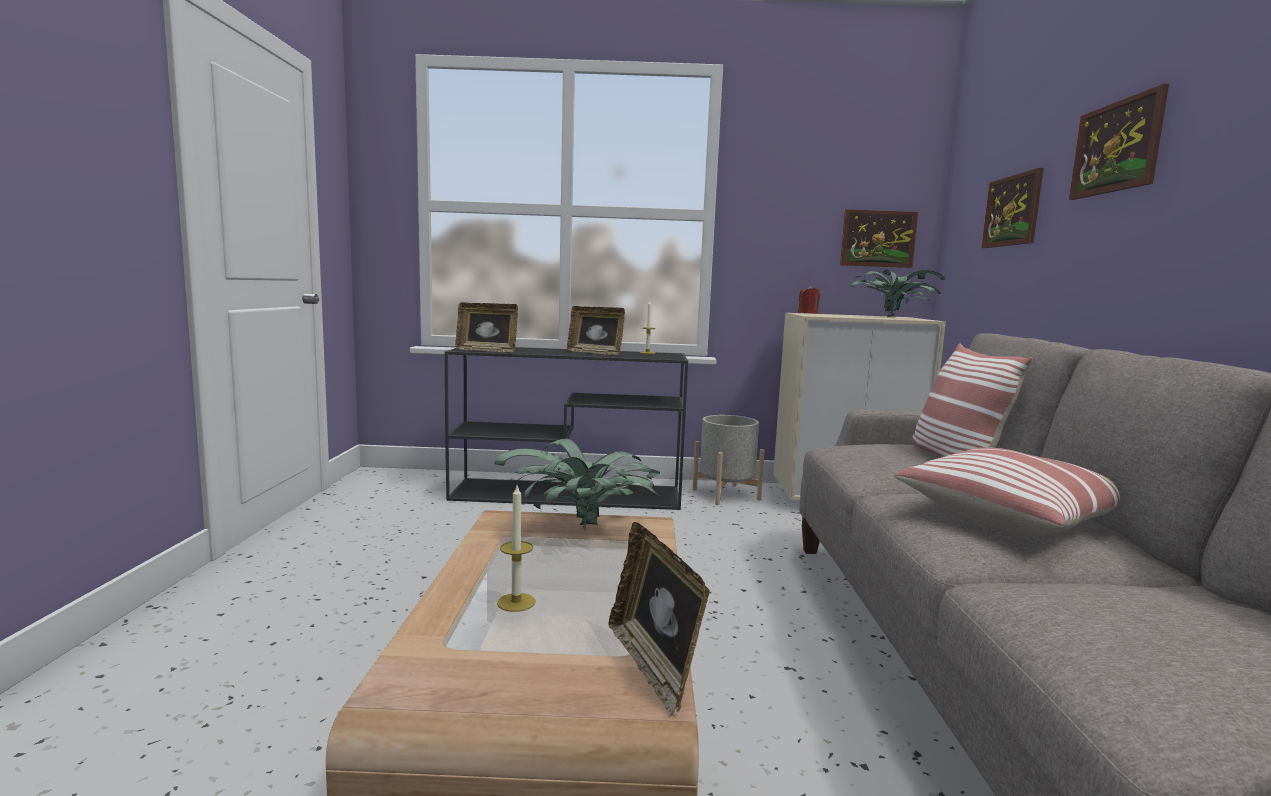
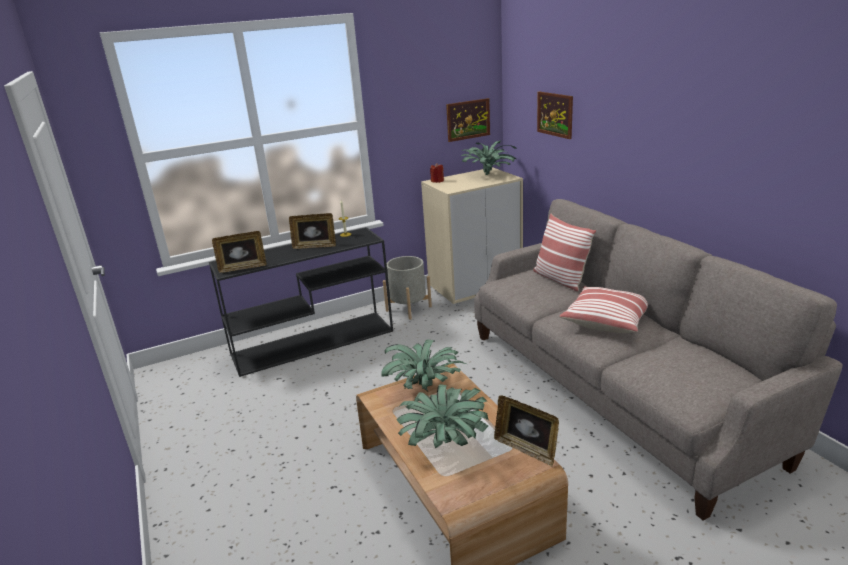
camera: 25 degrees left, 15 degrees up
candle [497,485,536,612] -> potted plant [396,384,489,449]
picture [1069,84,1169,200] -> none

